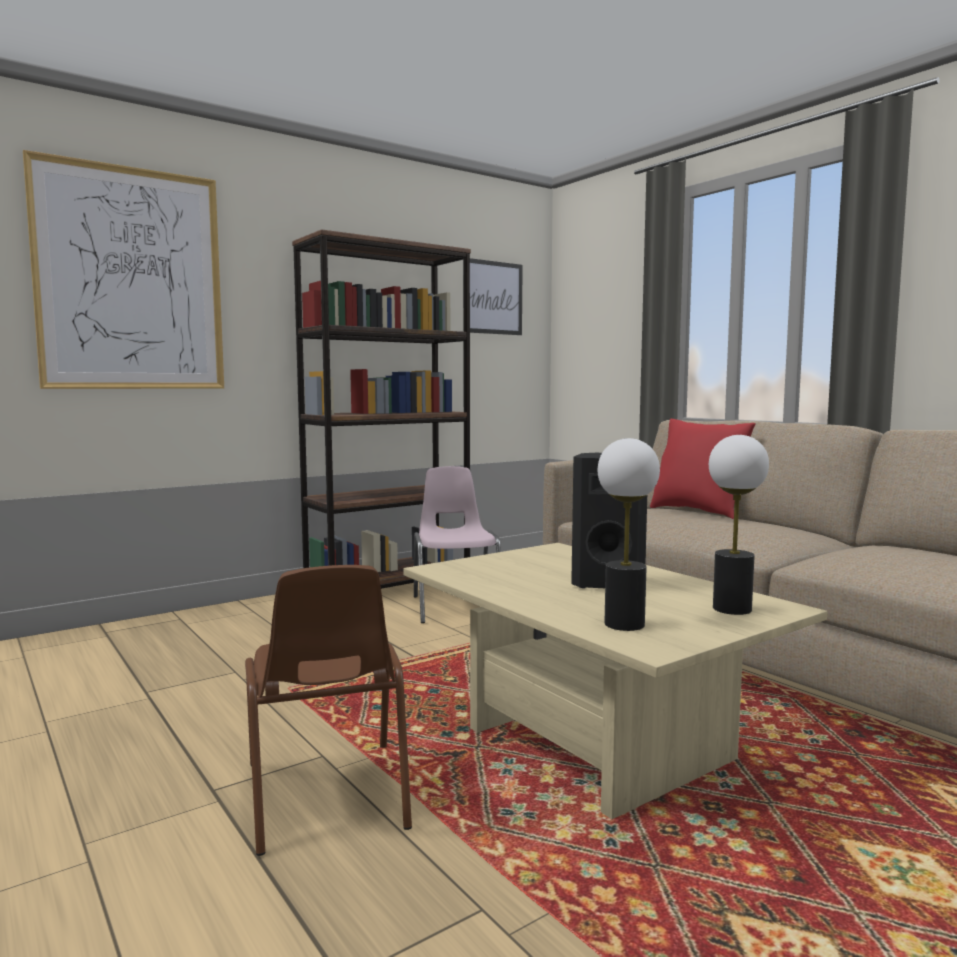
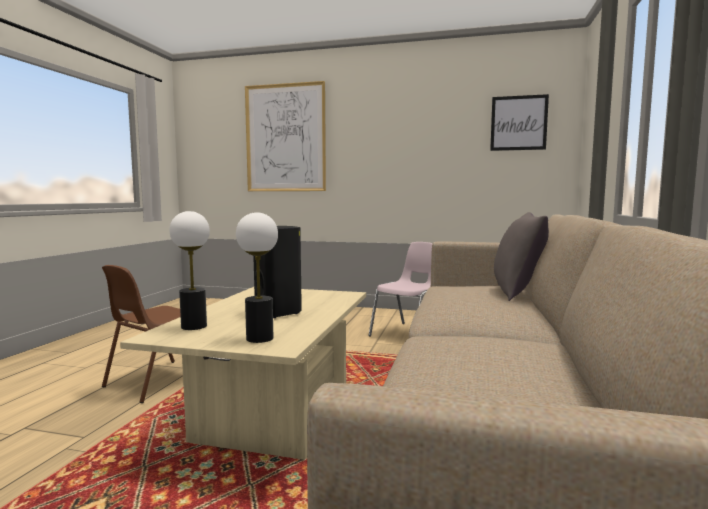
camera: 50 degrees right, 0 degrees up
brown bookcase [292,229,471,589] -> none
red pillow [650,419,756,519] -> grey pillow [494,212,549,301]

